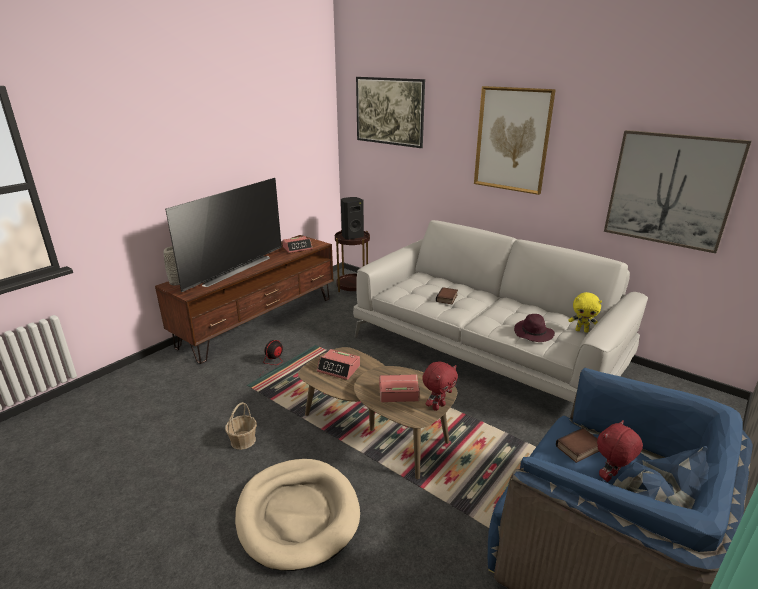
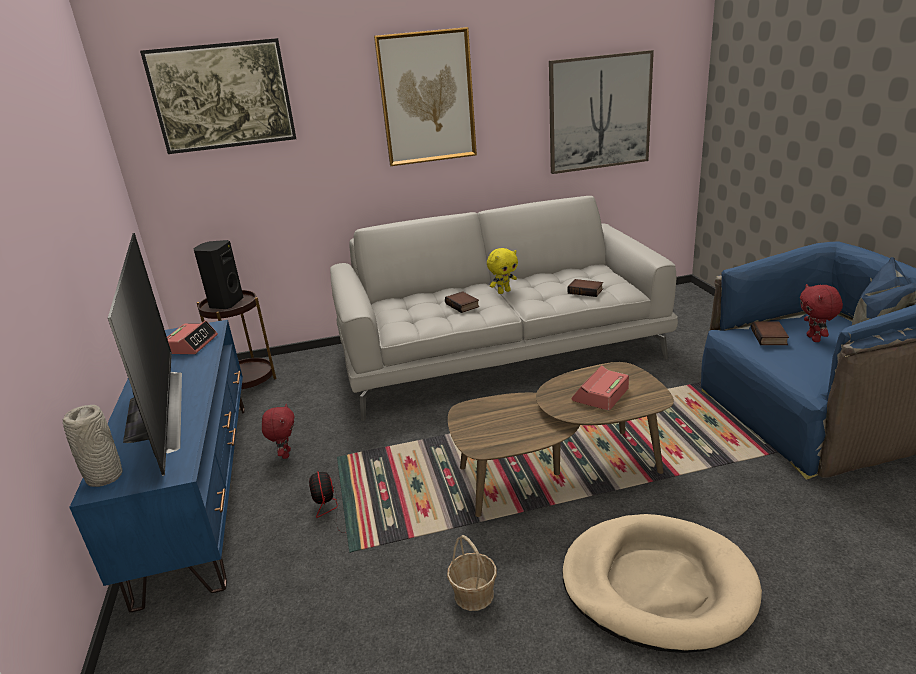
camera: 50 degrees left, 0 degrees up
brown tv stand [155,235,333,364] -> blue tv stand [69,320,245,612]
alarm clock [317,349,360,380] -> none
red plush toy [422,361,458,411] -> red plush toy moved to [262,404,295,459]
purple hat [514,314,555,342] -> book [567,279,603,297]
yellow plush toy [568,292,602,333] -> yellow plush toy moved to [487,248,518,294]

